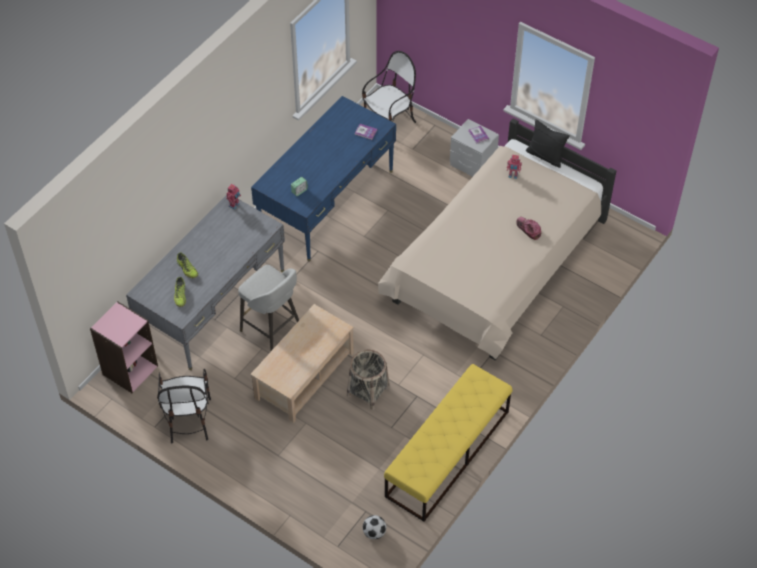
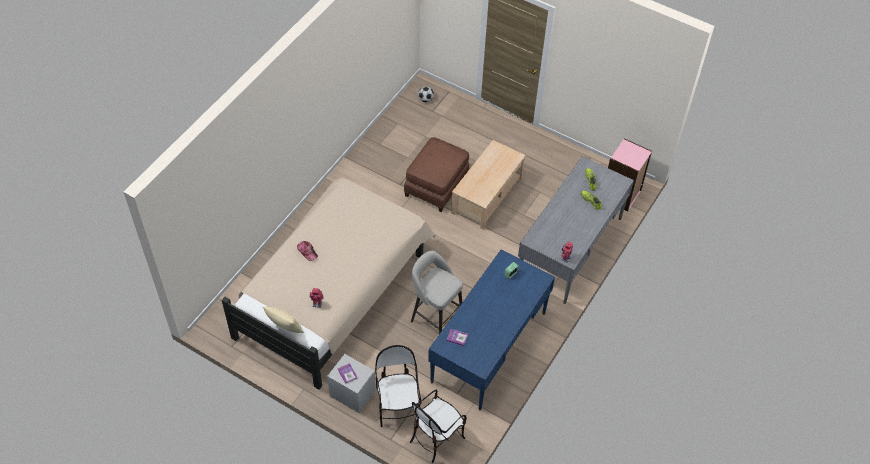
camera: 175 degrees right, 0 degrees up
chair [157,369,211,443] -> chair moved to [375,345,422,427]
grey stool [238,265,299,351] -> grey stool moved to [411,251,463,334]
basket [347,350,390,410] -> brown ottoman [404,137,469,212]
yellow bench [384,364,513,522] -> none
black pillow [526,119,570,168] -> beige pillow [263,306,304,333]

